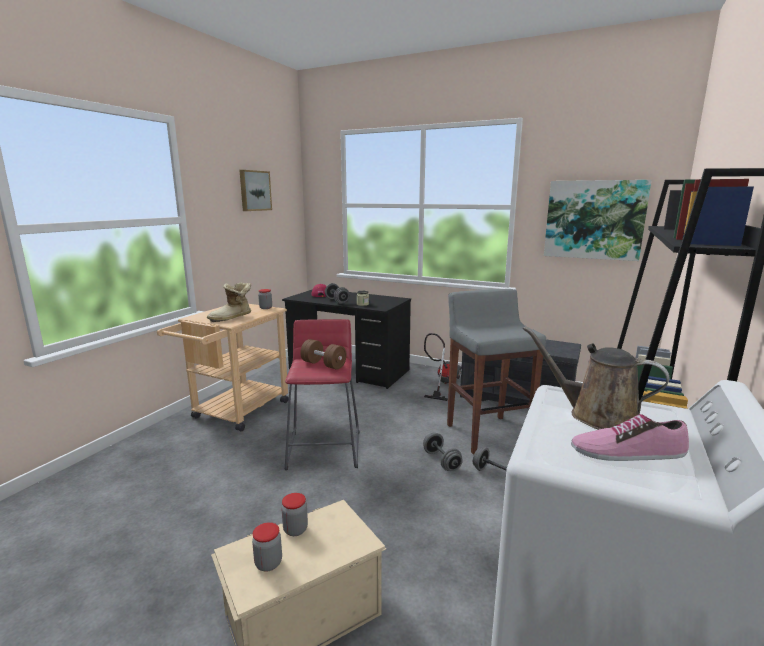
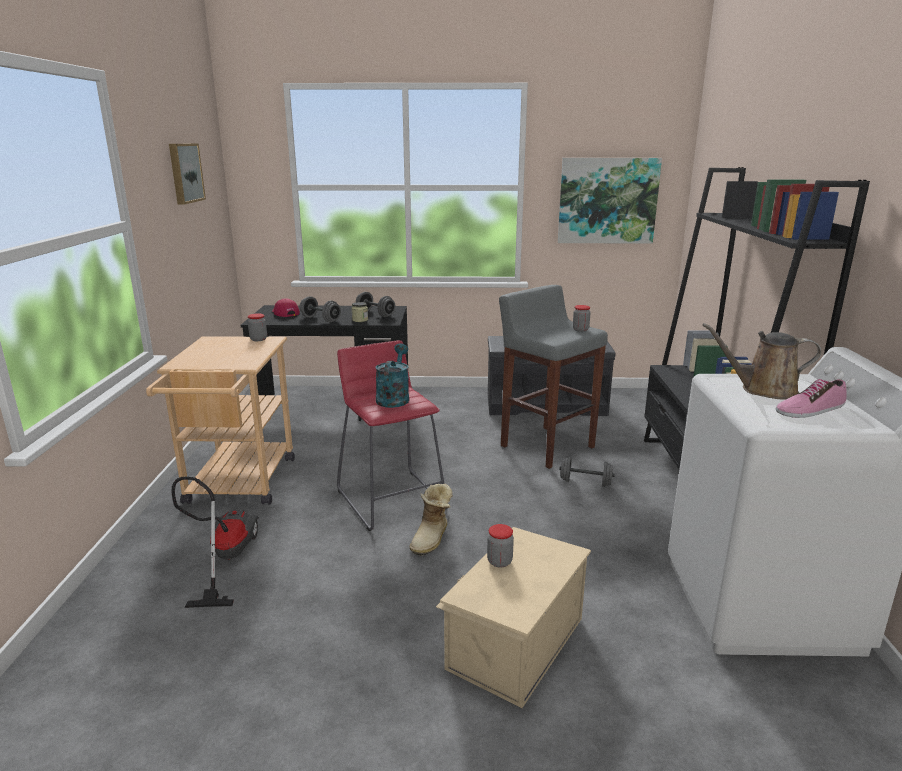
camera: 25 degrees left, 5 degrees up
boot [207,282,251,322] -> boot moved to [409,484,453,556]
jar [252,522,282,572] -> jar moved to [573,305,591,332]
brown dumbbell [300,339,346,369] -> turquoise watering can [375,343,409,408]
grey dumbbell [423,433,463,471] -> grey dumbbell moved to [356,292,396,317]
vacuum cleaner [424,333,462,401] -> vacuum cleaner moved to [171,476,259,608]

